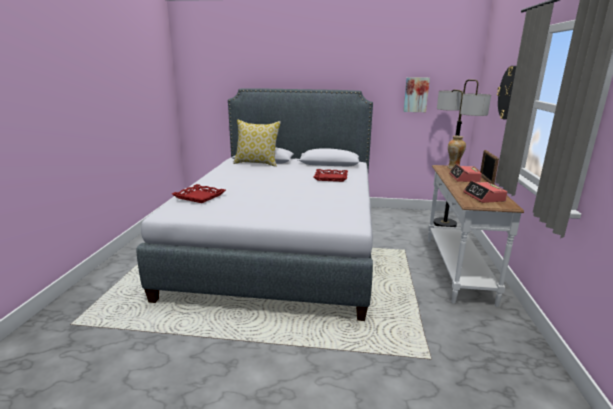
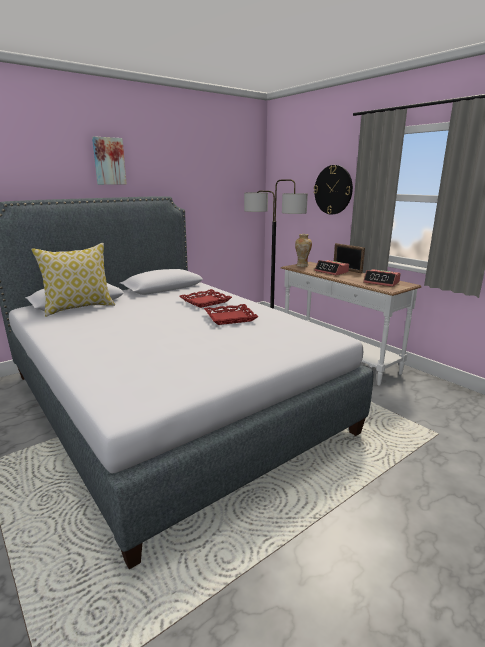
camera: 45 degrees left, 0 degrees up
red tray [172,184,226,203] -> red tray moved to [204,304,259,325]
picture [403,77,430,112] -> picture moved to [92,136,127,185]

